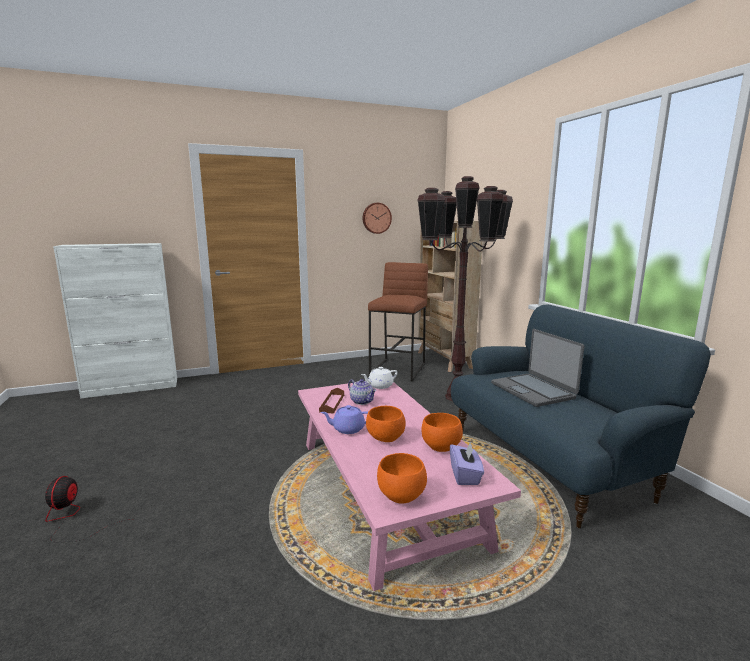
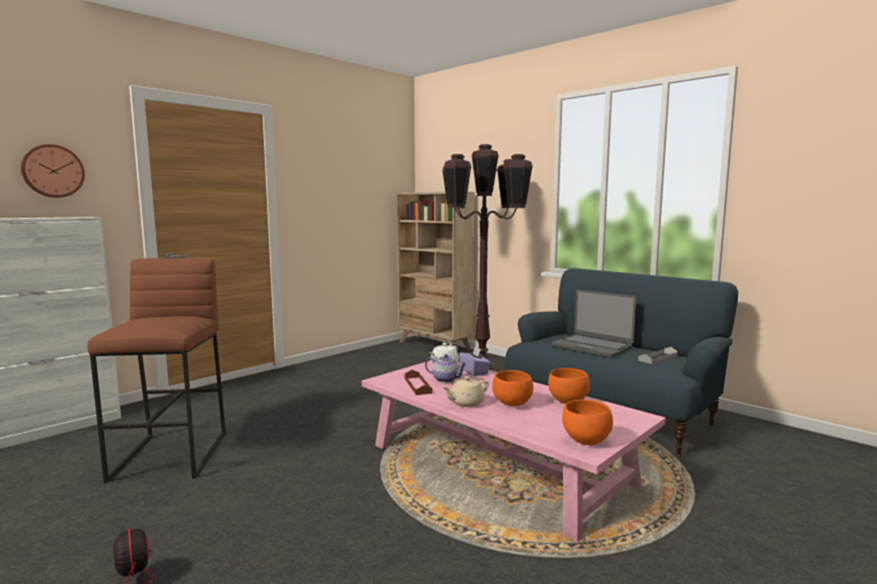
camera: 25 degrees left, 5 degrees down
purple teapot [321,405,368,434] -> beige teapot [442,376,489,407]
wall clock [362,203,392,234] -> wall clock moved to [21,144,85,198]
brown stool [368,262,428,382] -> brown stool moved to [87,258,226,483]
purple tissue box [450,441,484,485] -> purple tissue box moved to [459,346,491,376]
none -> grey tray [638,347,678,364]

